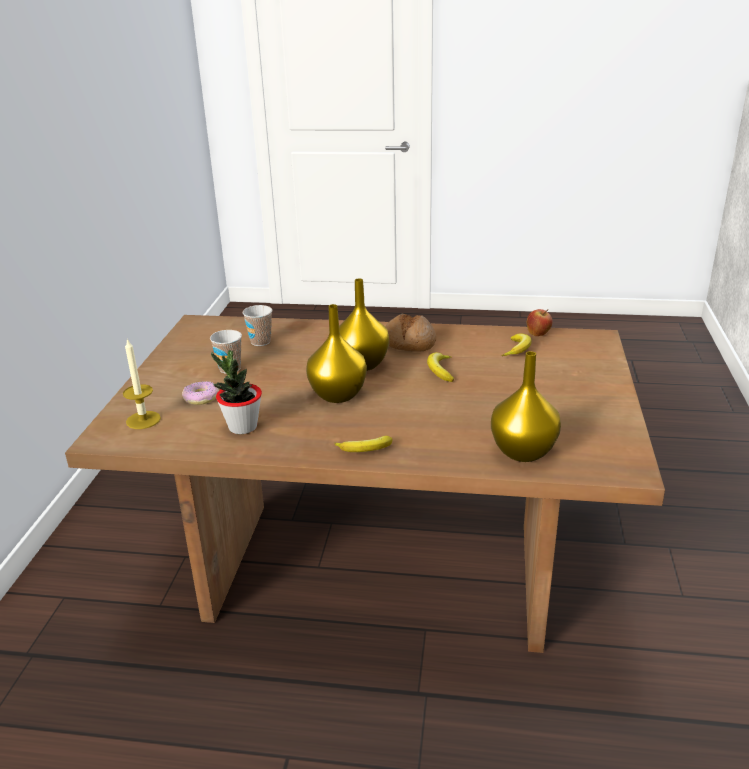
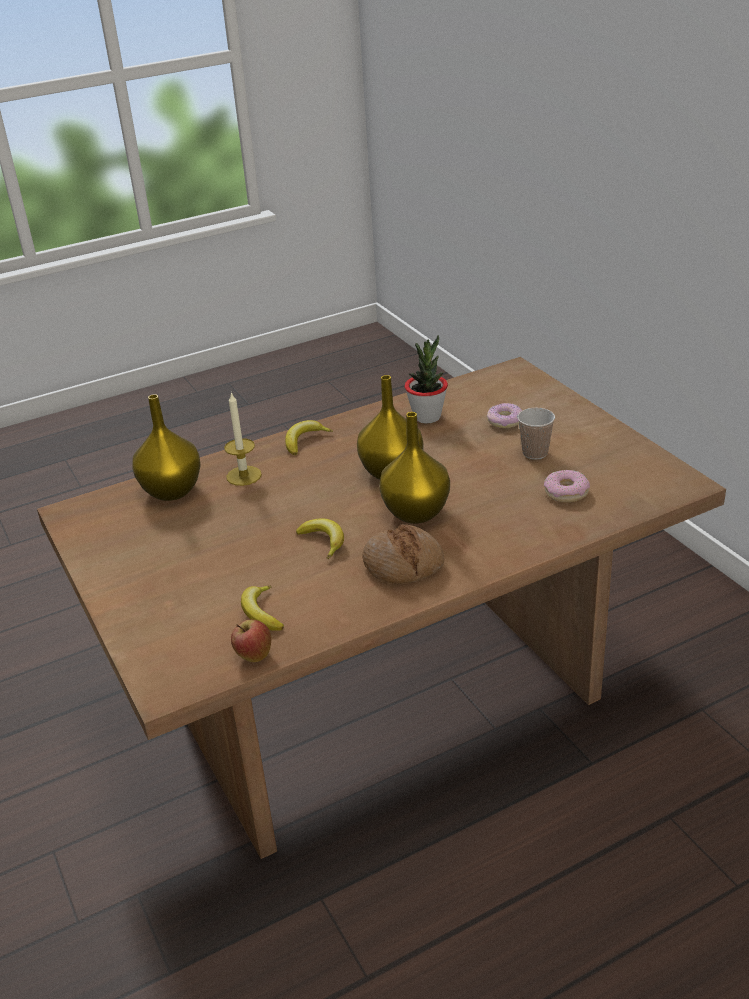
camera: 145 degrees right, 5 degrees up
candle [123,339,161,429] -> candle moved to [224,392,262,486]
cup [242,305,272,346] -> donut [544,470,590,503]

